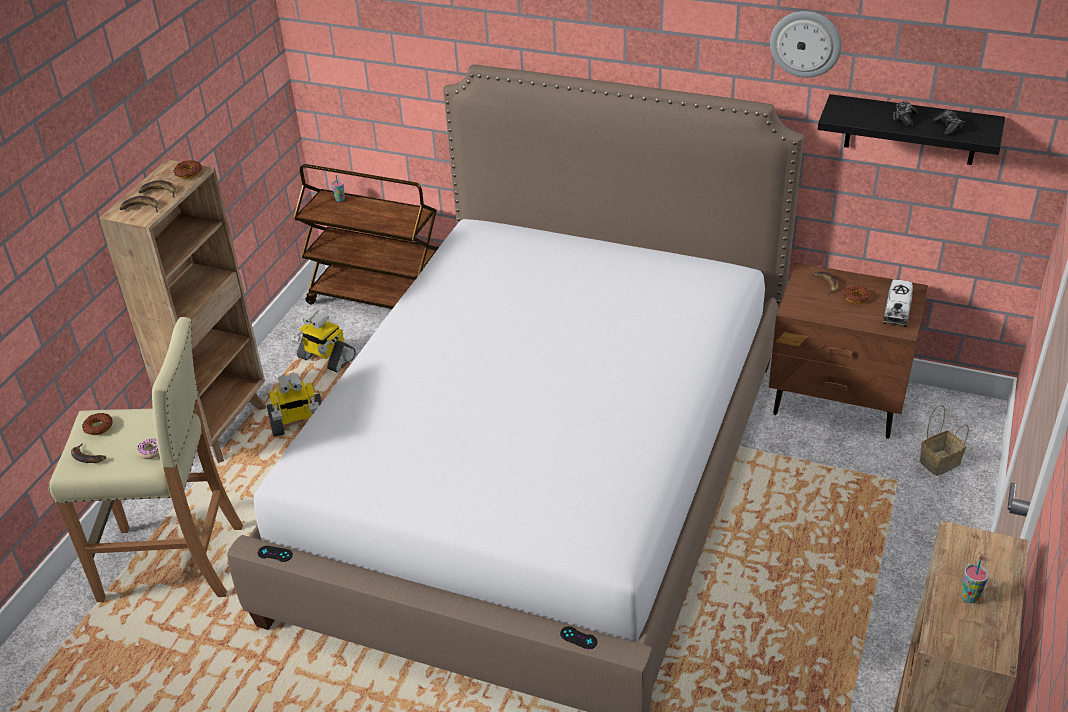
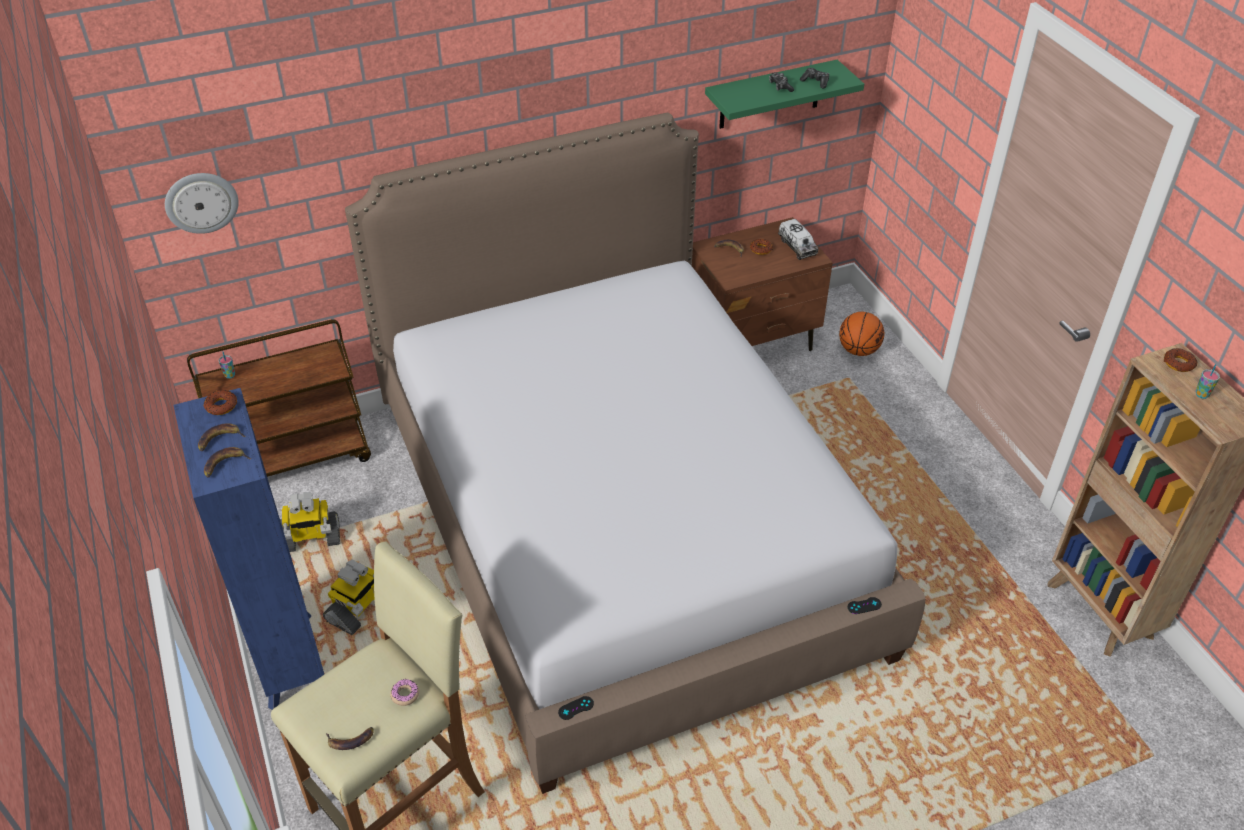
camera: 45 degrees left, 5 degrees up
donut [82,413,113,435] -> donut moved to [1164,348,1198,372]
brown bookcase [99,159,266,463] -> blue bookcase [174,388,324,710]
wall clock [770,11,842,78] -> wall clock moved to [165,173,239,234]
black shelf [818,94,1005,165] -> green shelf [705,60,864,129]
basket [919,404,969,476] -> basketball [839,312,884,356]

